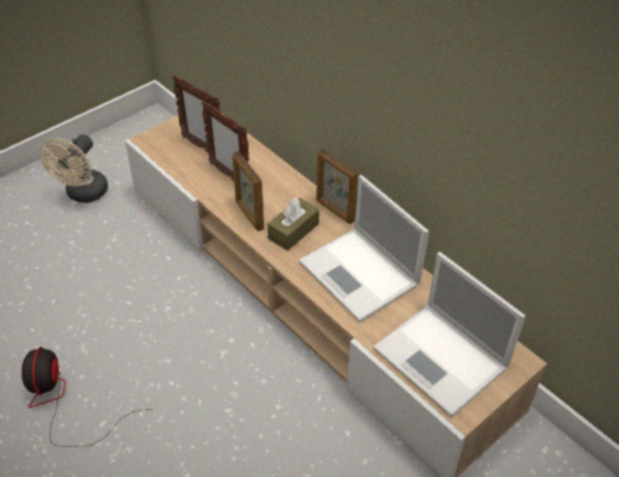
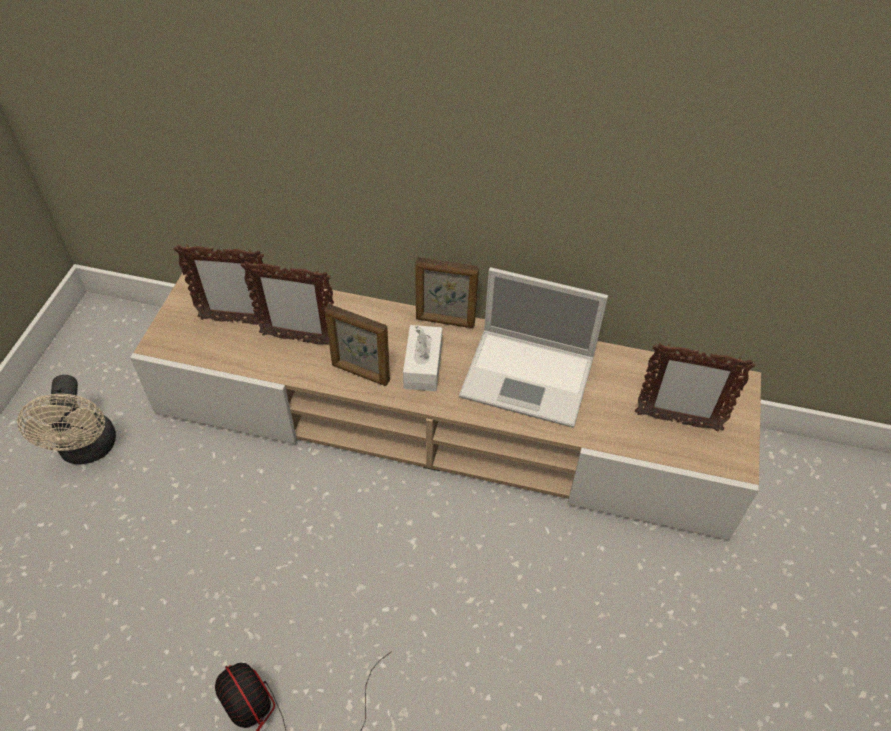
camera: 35 degrees left, 5 degrees up
brown tissue box [268,198,319,251] -> white tissue box [403,325,442,391]
laptop [373,252,526,417] -> picture frame [635,343,755,432]

